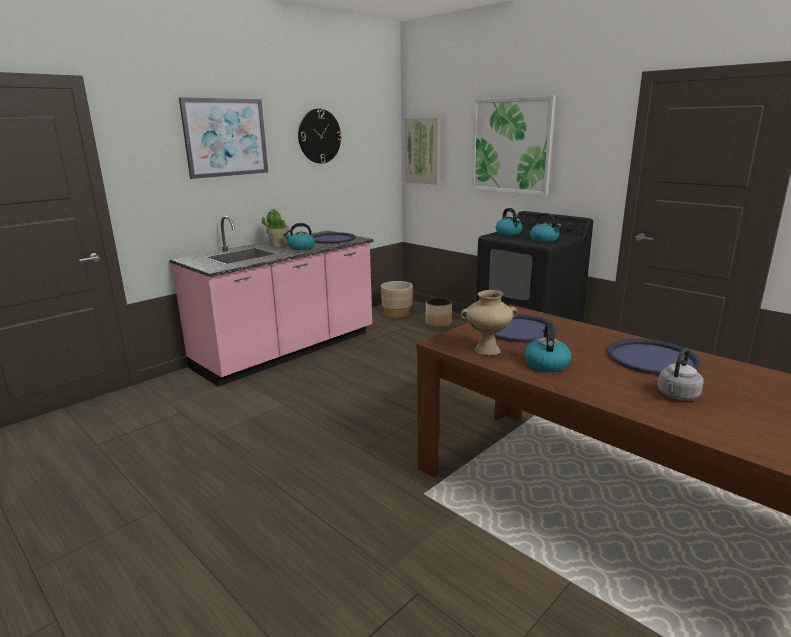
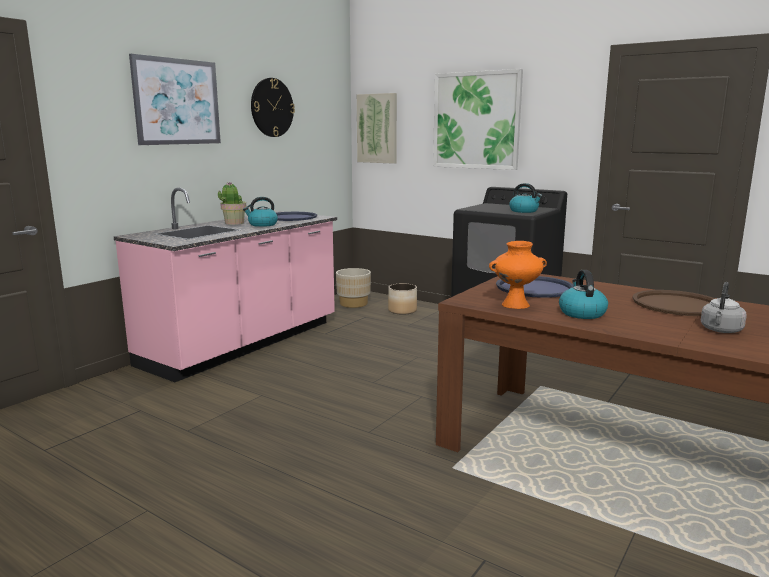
camera: 10 degrees left, 5 degrees down
beige vase [461,290,518,356] -> orange vase [489,241,547,309]
kettle [496,208,523,235] -> none
blue tray [607,339,701,375] -> brown tray [633,290,715,316]

